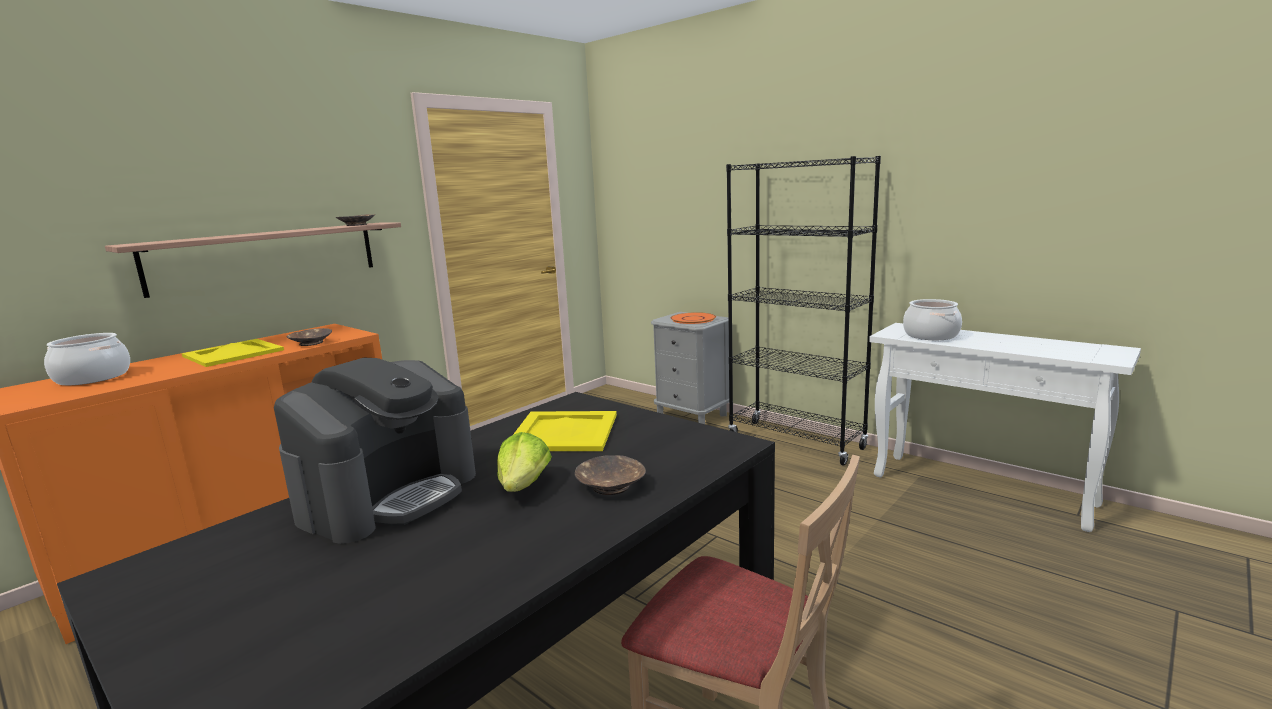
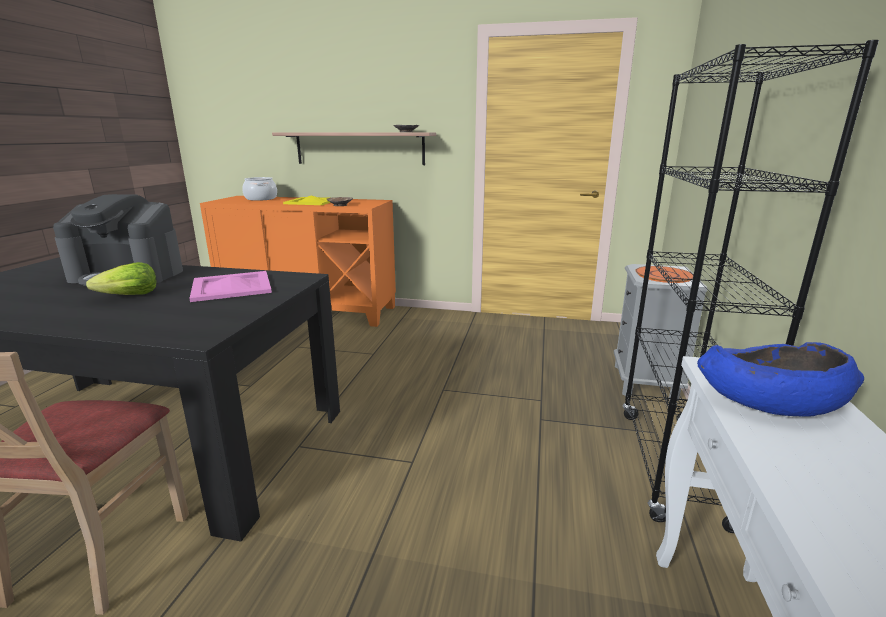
camera: 60 degrees right, 5 degrees up
yellow tray [513,411,617,451] -> pink tray [189,271,272,302]
brown bowl [575,455,646,495] -> none
cooking pot [903,299,962,340] -> blue bowl [697,342,864,417]

